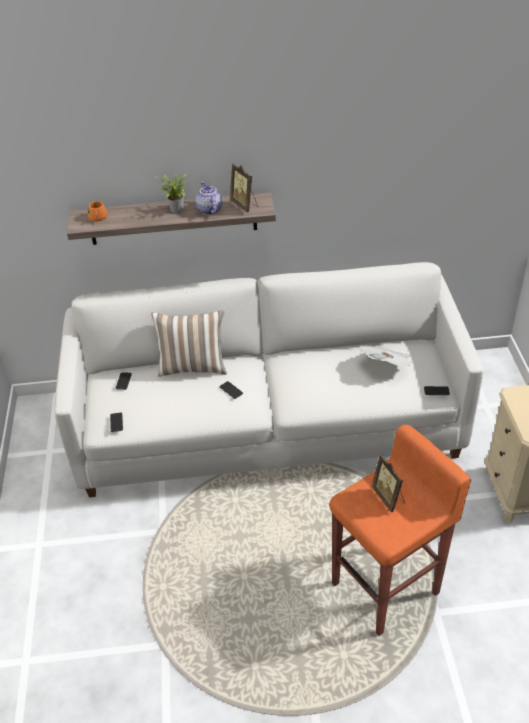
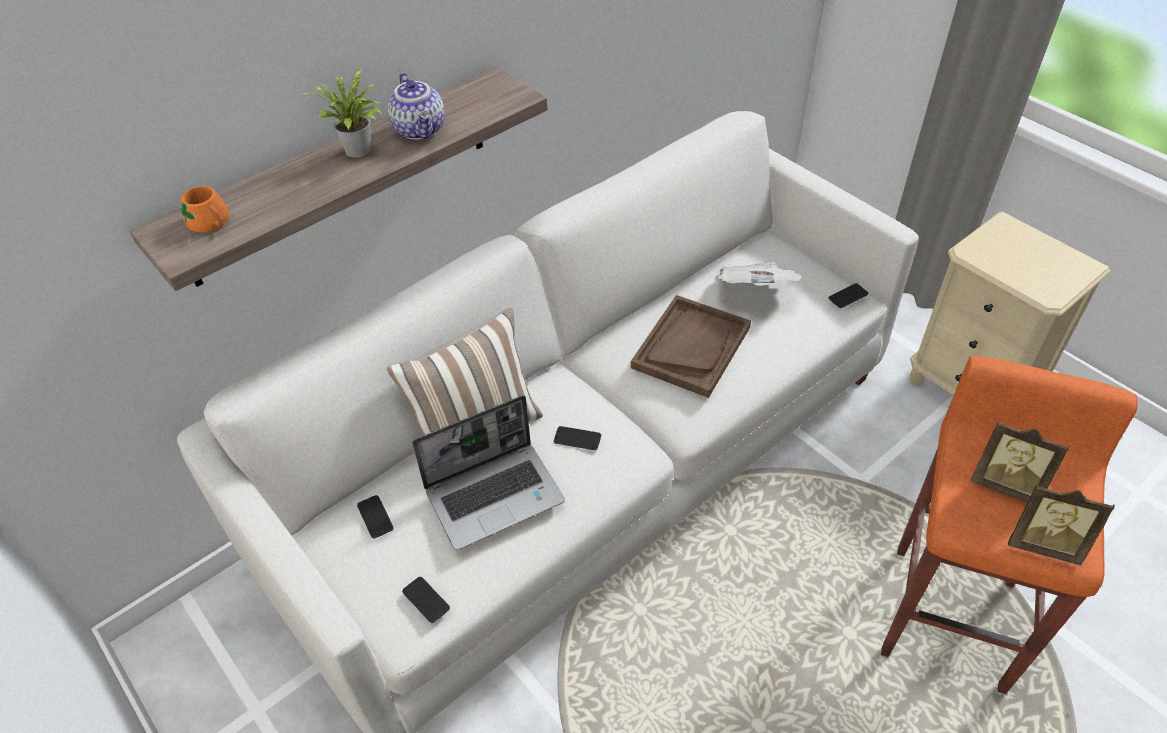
camera: 35 degrees left, 5 degrees up
teapot [195,181,223,215] -> teapot turned 150 degrees counterclockwise [387,73,445,140]
picture frame [230,163,258,212] -> picture frame moved to [1008,484,1115,565]
none -> laptop [412,395,565,550]
none -> brown tray [631,295,751,398]

